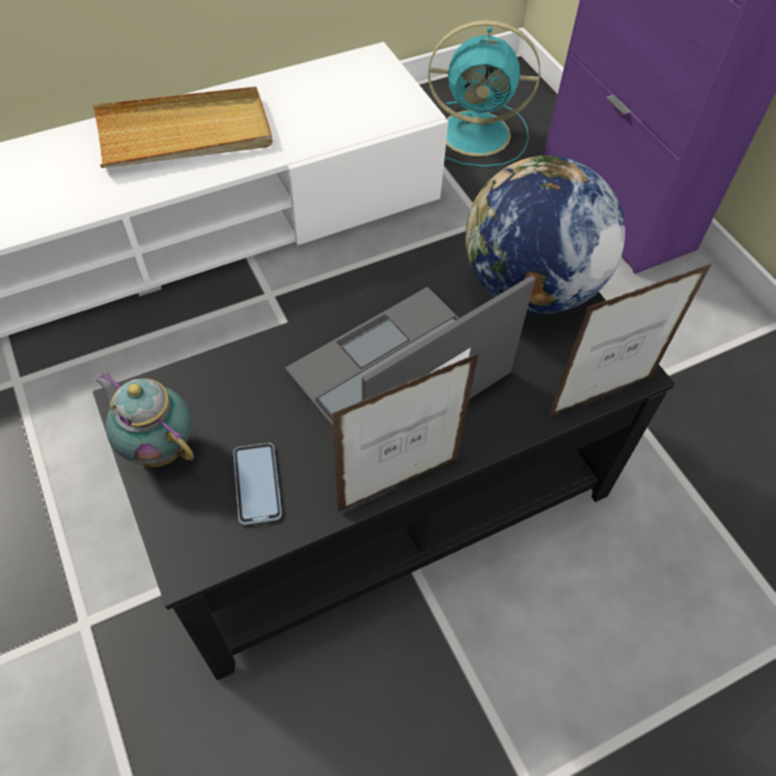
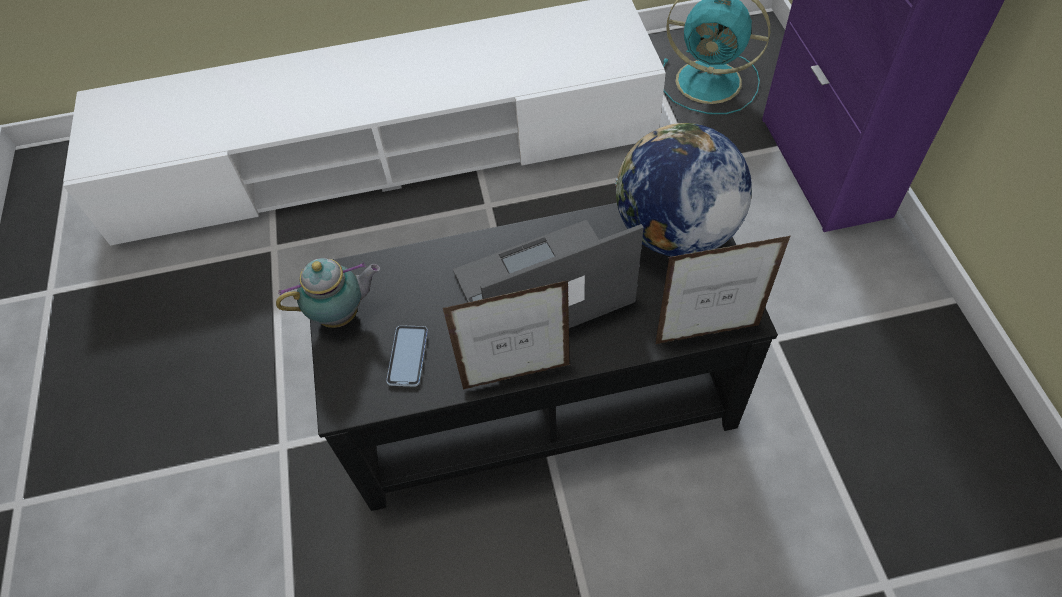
camera: 20 degrees right, 0 degrees up
beige tray [92,87,273,168] -> none
teapot [94,371,194,467] -> teapot turned 105 degrees clockwise [276,258,380,328]

